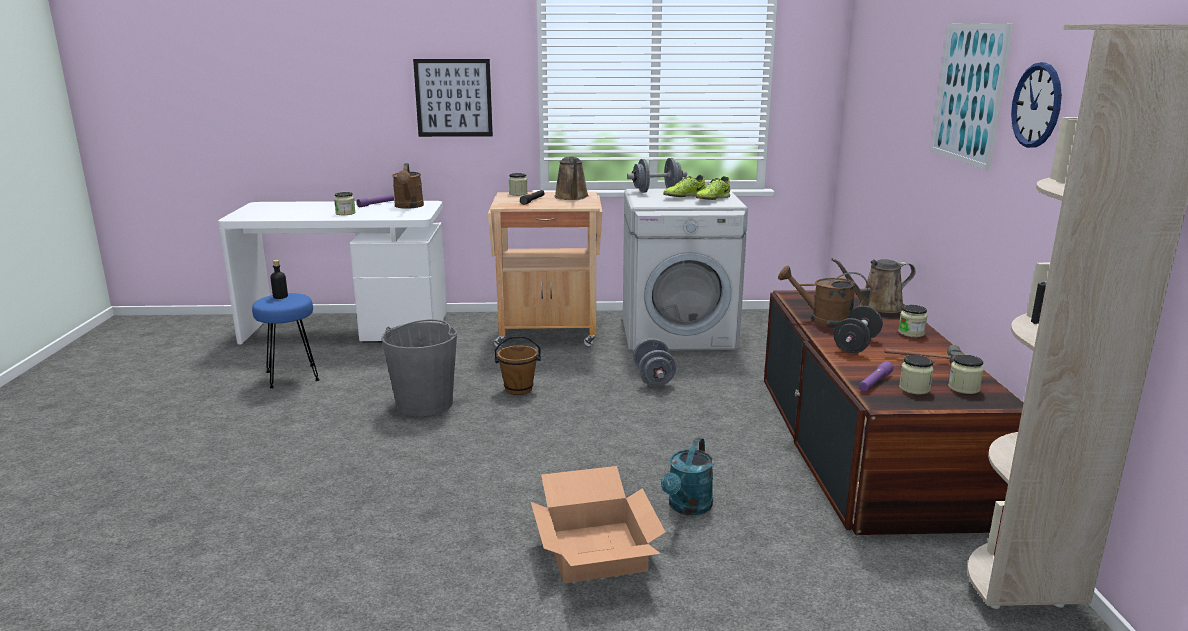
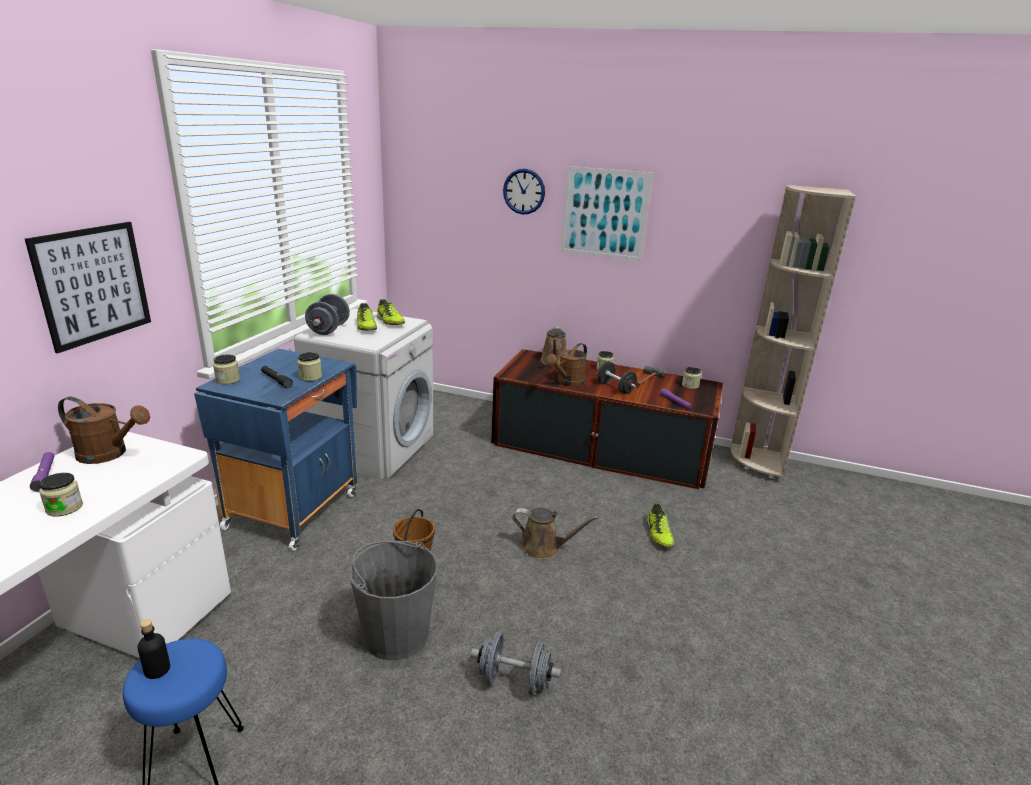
camera: 70 degrees left, 5 degrees up
brown cart [488,192,602,347] -> blue cart [194,349,358,551]
cardboard box [531,466,666,583] -> none
brown watering can [554,156,589,200] -> brown watering can moved to [512,508,599,560]
grey dumbbell [633,338,676,386] -> grey dumbbell moved to [471,632,561,695]
turquoise watering can [661,437,714,515] -> shoe [647,503,674,548]
jar [899,355,934,395] -> jar moved to [298,352,322,381]
wall clock [1011,62,1062,148] -> wall clock moved to [503,169,545,215]

